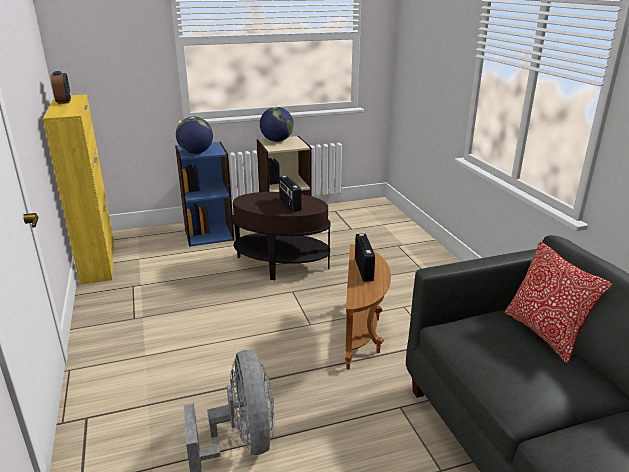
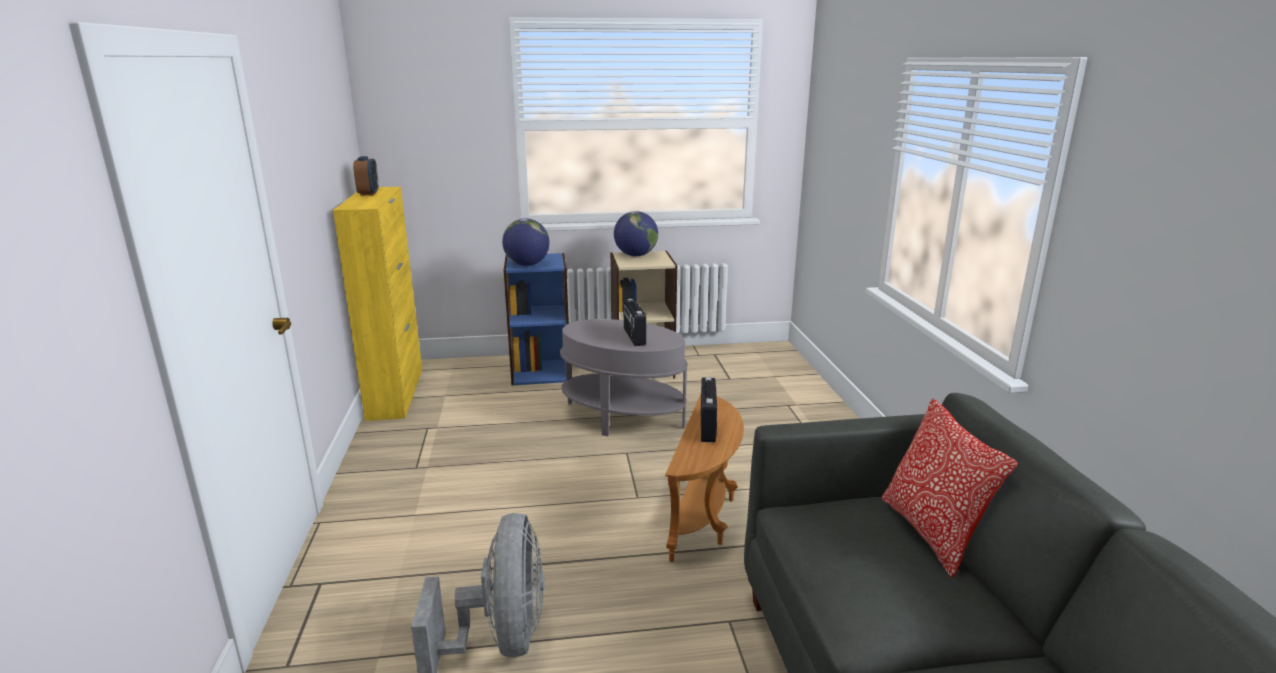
camera: 10 degrees right, 5 degrees down
brown side table [231,192,331,280] -> grey side table [560,319,688,436]

